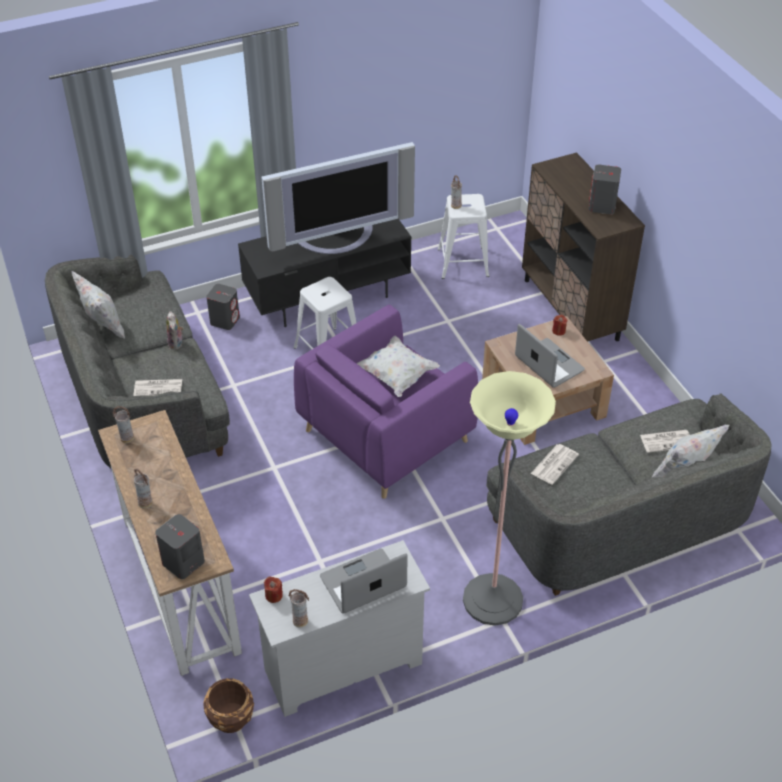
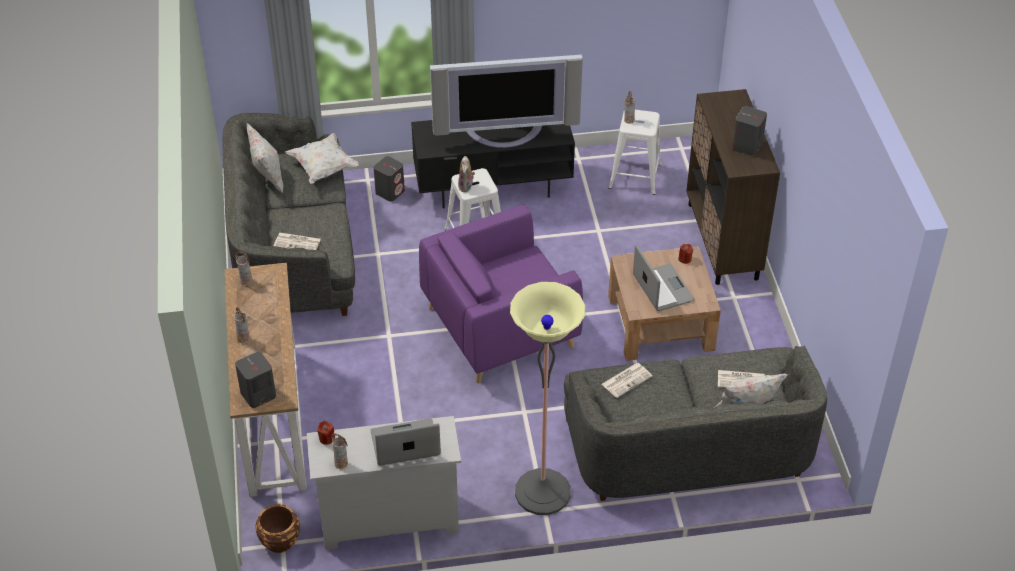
camera: 15 degrees right, 0 degrees up
plush toy [166,311,184,350] -> plush toy moved to [458,156,475,192]
white pillow [356,336,440,397] -> white pillow moved to [285,133,359,184]

